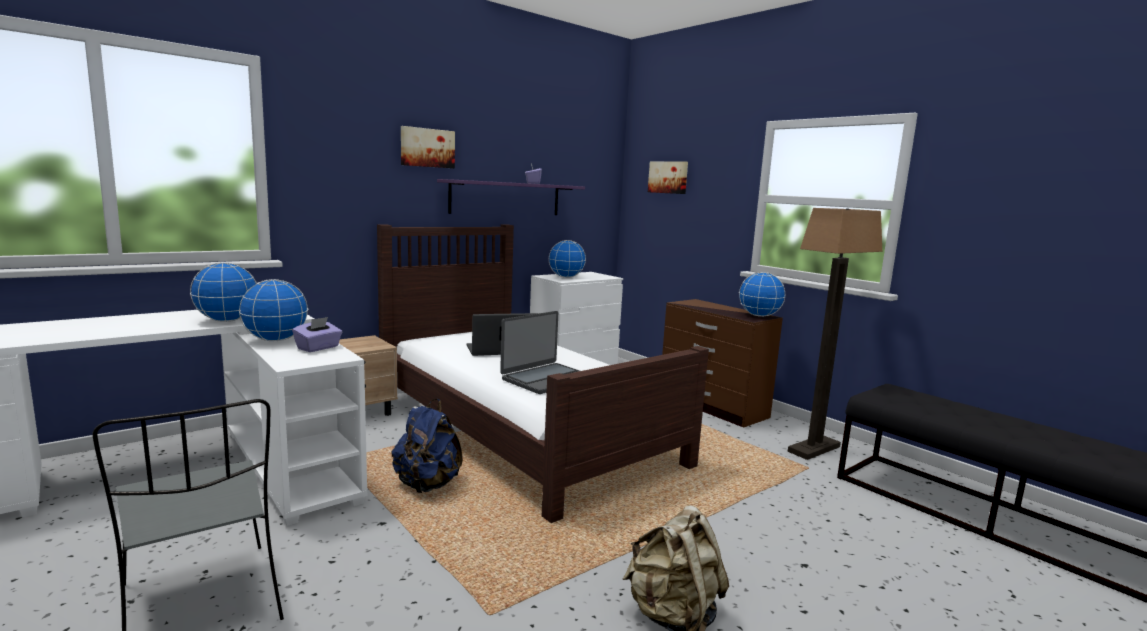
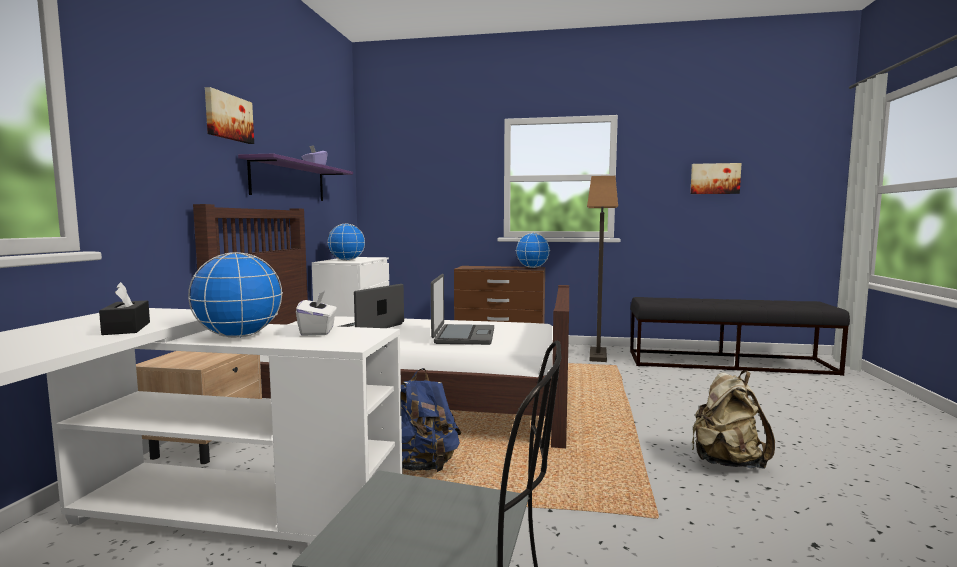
camera: 40 degrees left, 5 degrees down
globe [190,262,257,322] -> black tissue box [99,282,150,335]
purple tissue box [292,317,342,352] -> white tissue box [296,291,337,336]
picture [648,161,688,194] -> picture moved to [690,163,742,194]

